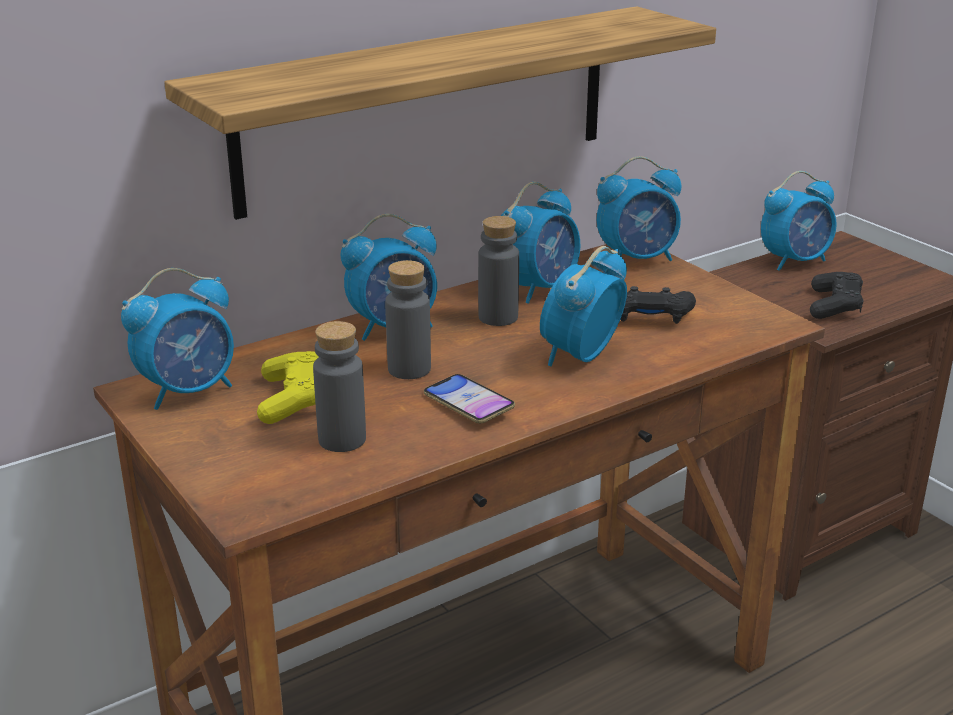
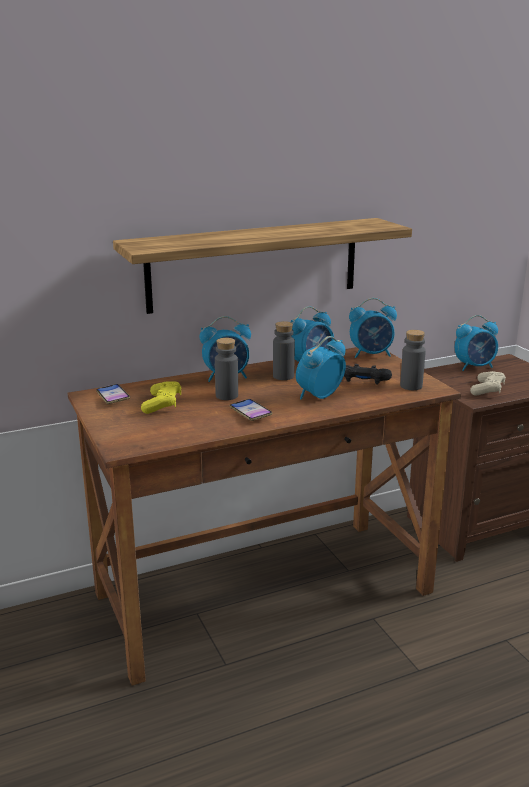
camera: 10 degrees right, 5 degrees down
alarm clock [121,268,234,410] -> phone [96,384,130,404]
grey bottle [313,321,366,452] -> grey bottle moved to [400,330,426,390]
black game controller [810,272,864,319] -> beige game controller [470,371,506,396]

